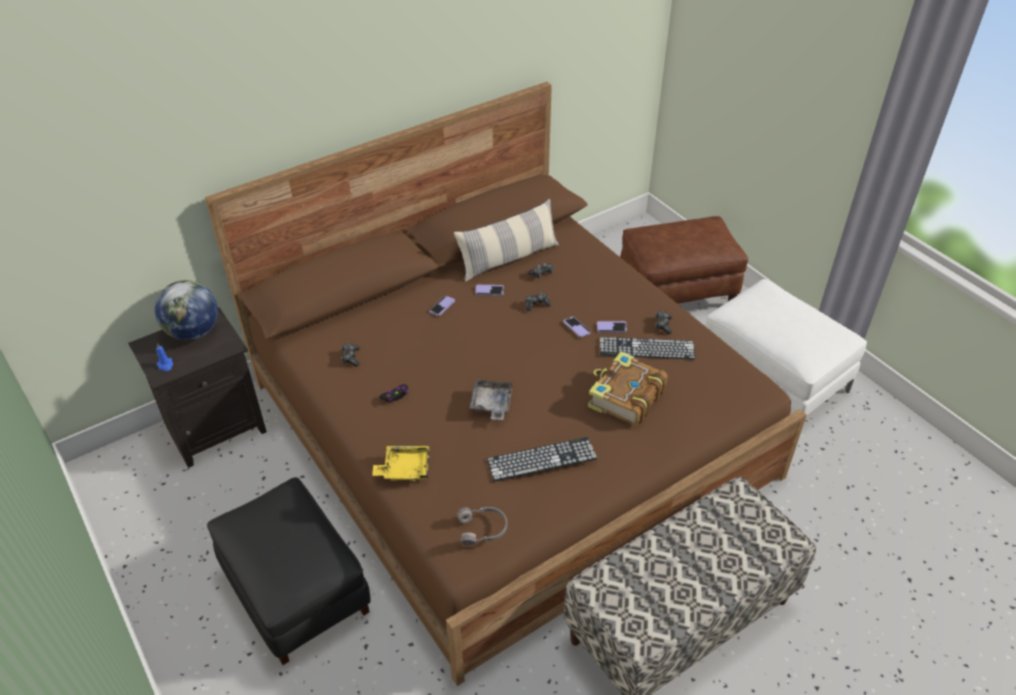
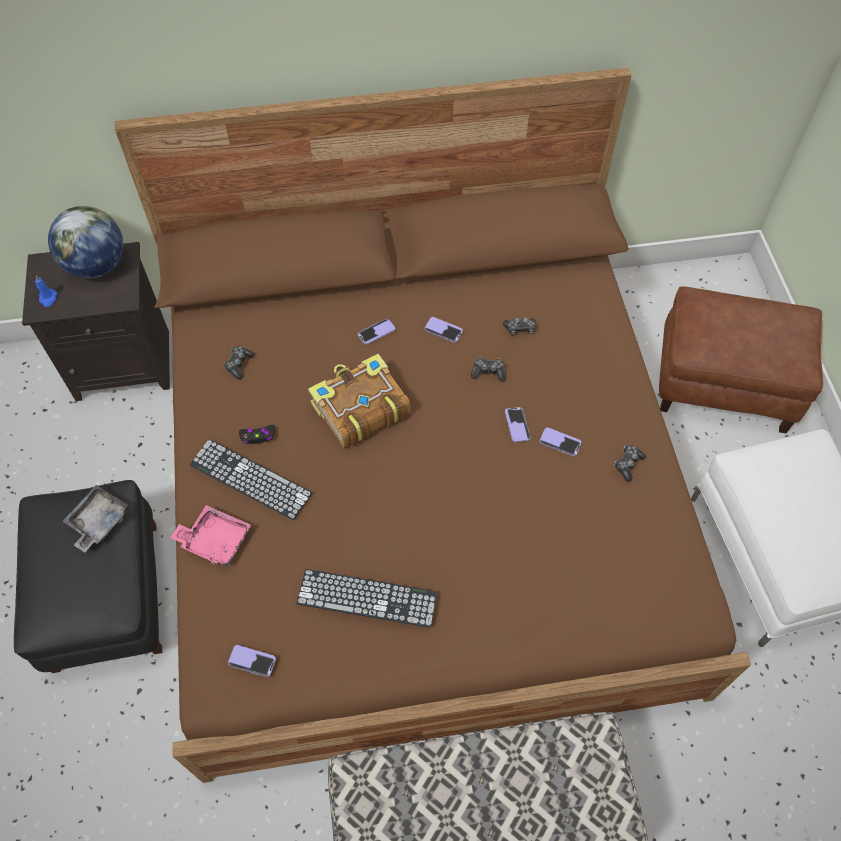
camera: 25 degrees right, 15 degrees up
yellow tray [372,446,429,482] -> pink tray [170,505,251,566]
pillow [454,198,559,282] -> none
grey headphones [457,507,507,545] -> phone [228,645,276,677]
grey tray [470,379,513,420] -> grey tray moved to [62,485,130,553]
book [588,351,667,426] -> book moved to [308,354,410,448]
keyboard [600,337,695,360] -> keyboard moved to [190,439,313,521]

